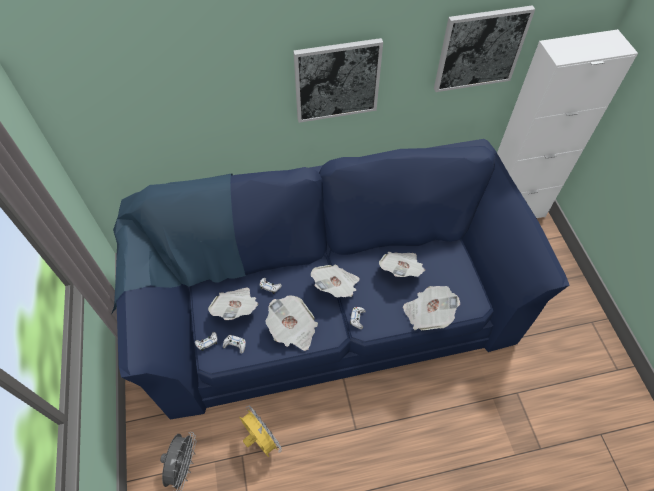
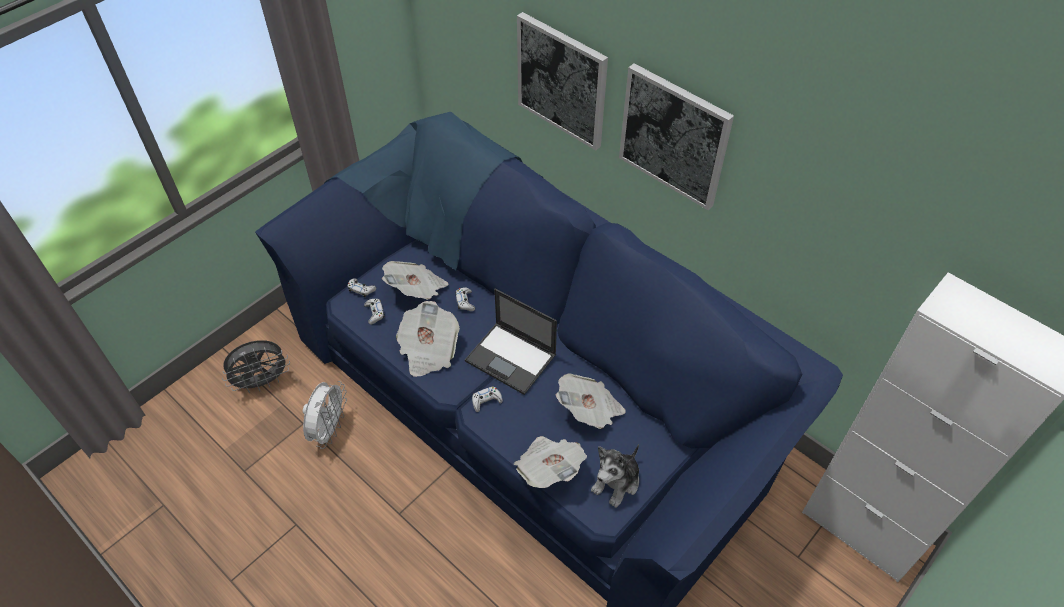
camera: 55 degrees right, 5 degrees down
yellow fan [239,406,282,457] -> white fan [303,381,347,449]
newspaper [311,265,360,298] -> laptop [465,289,557,395]
picture [434,5,535,92] -> picture moved to [517,12,608,150]
none -> plush toy [591,444,639,508]

